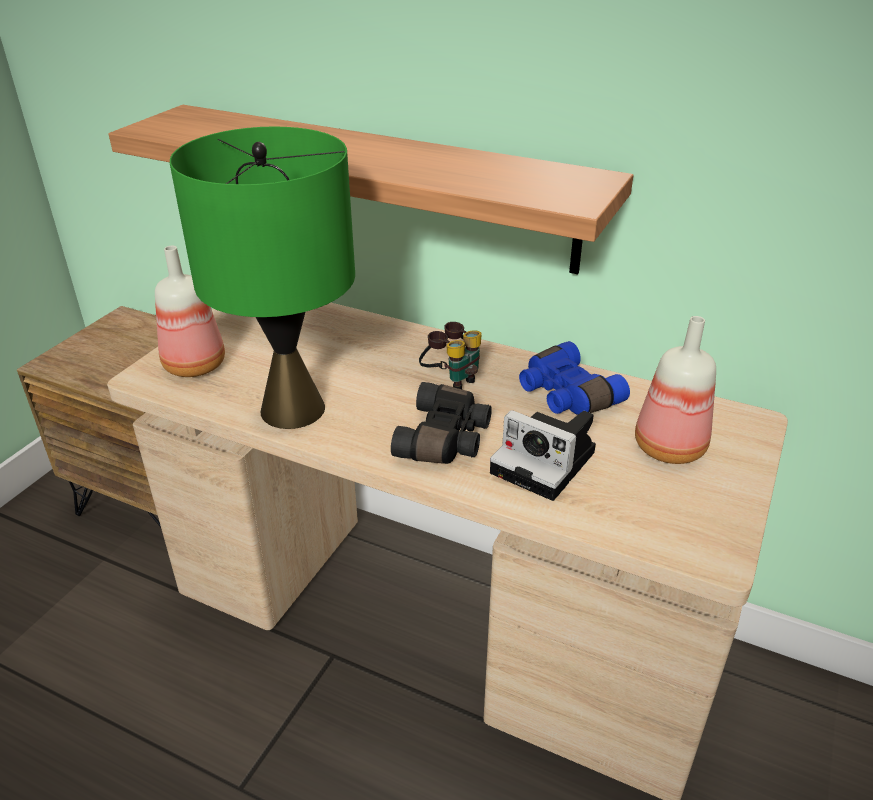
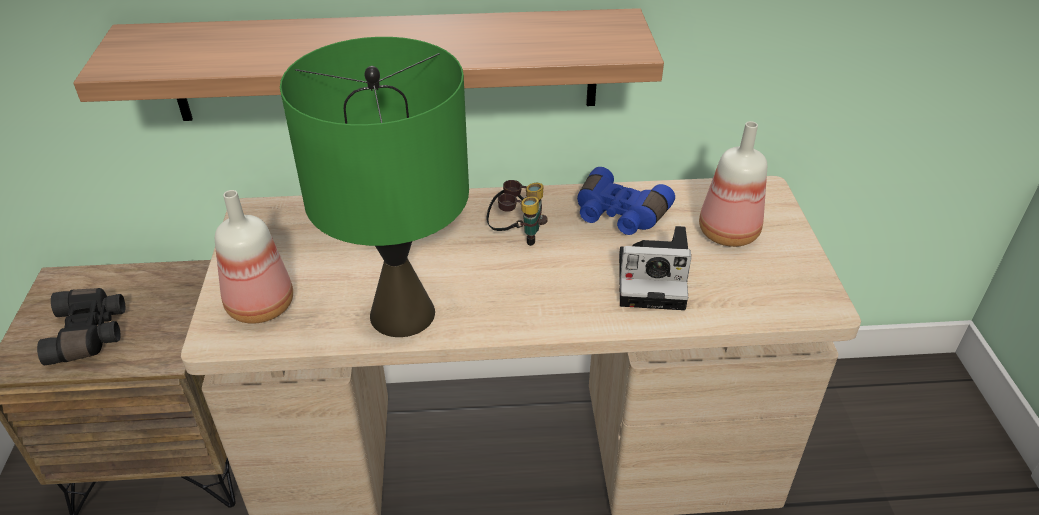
camera: 30 degrees left, 5 degrees up
black binoculars [391,382,492,464] -> black binoculars moved to [37,288,125,365]

